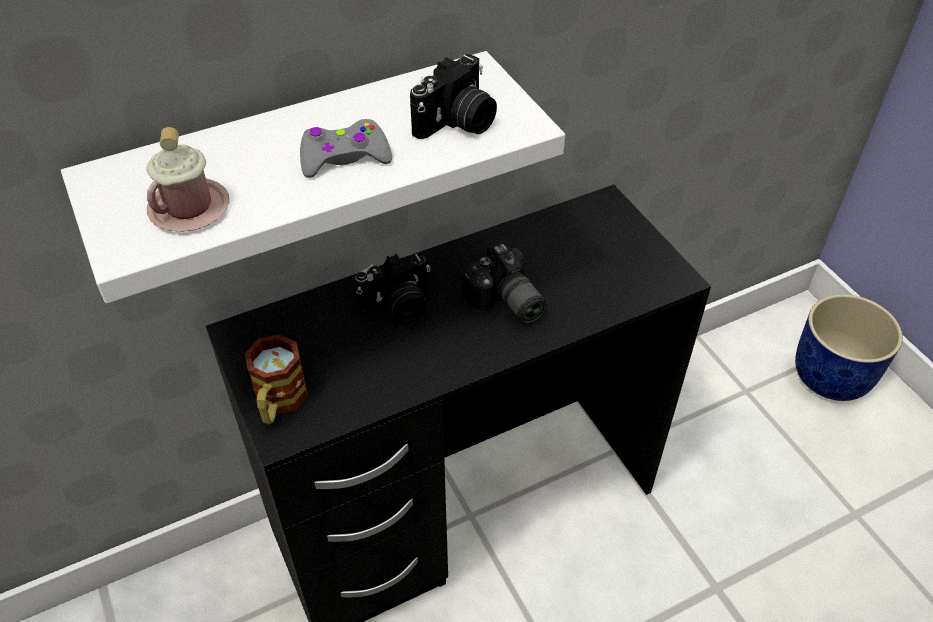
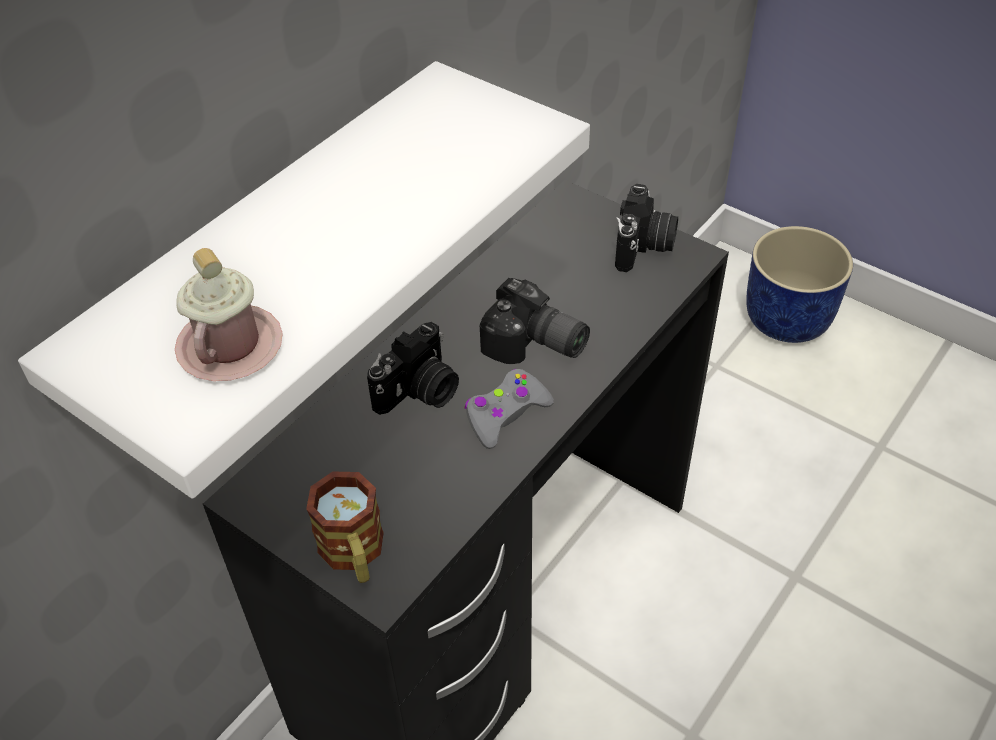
camera: 25 degrees left, 0 degrees up
grey game controller [300,119,392,178] -> grey game controller moved to [465,369,554,449]
camera [410,54,497,139] -> camera moved to [615,184,678,272]

